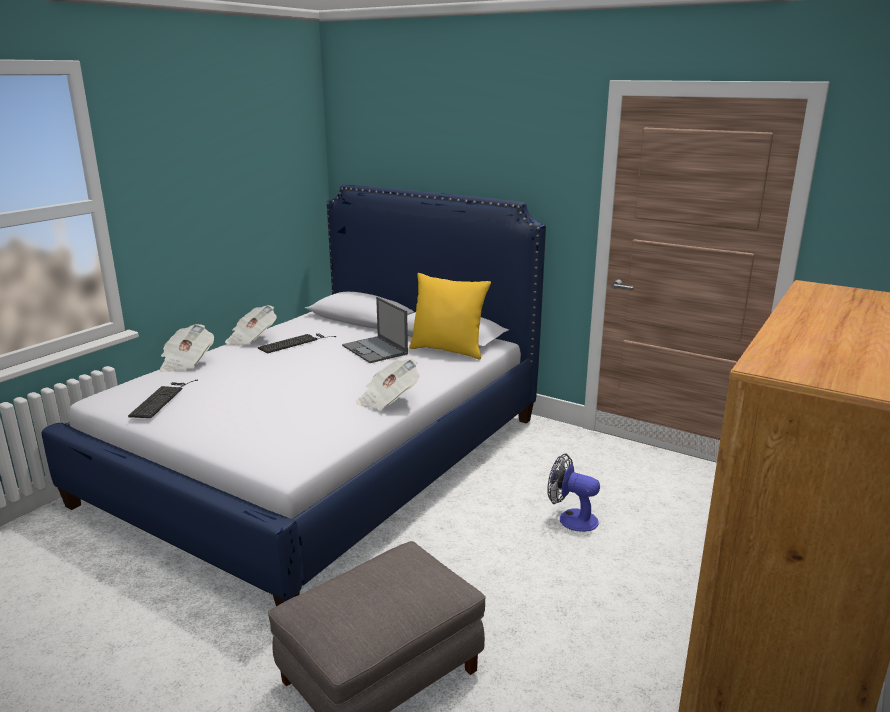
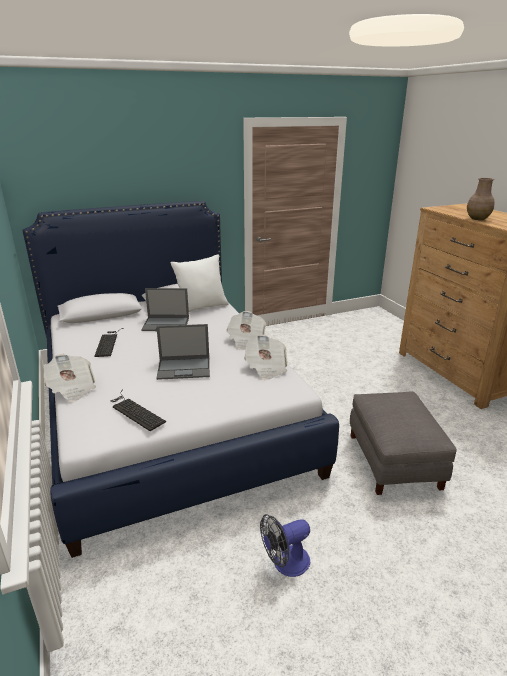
camera: 55 degrees left, 5 degrees up
newspaper [225,305,277,345] -> newspaper moved to [244,335,288,380]
yellow pillow [409,273,491,359] -> white pillow [171,255,229,312]
fan [547,453,600,532] -> fan moved to [260,514,310,577]
none -> laptop [156,324,210,380]
none -> brown vase [467,178,494,220]

